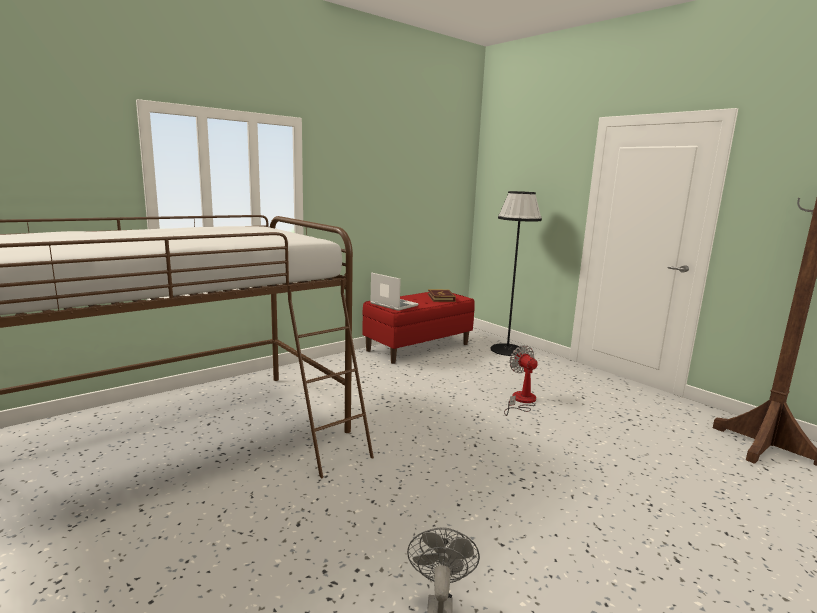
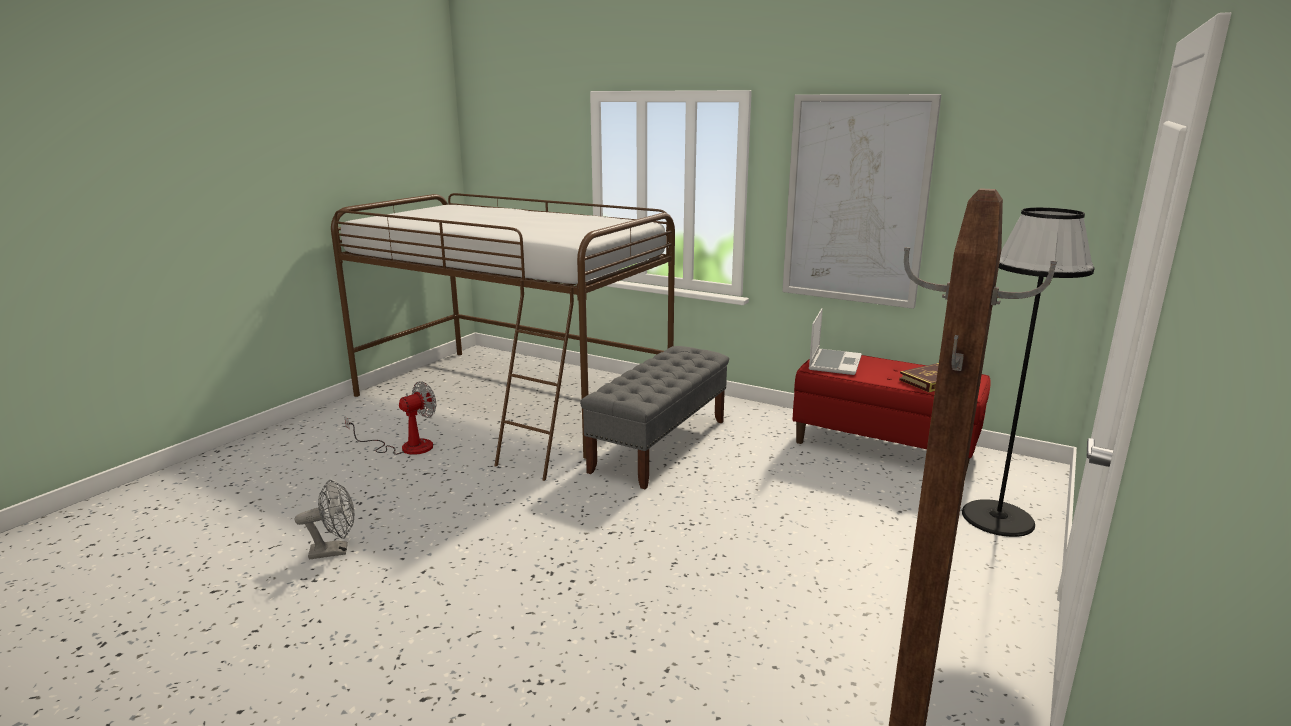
camera: 70 degrees right, 5 degrees up
fan [504,345,538,416] -> fan moved to [344,381,436,455]
none -> grey bench [580,346,729,489]
none -> picture [782,94,941,309]

